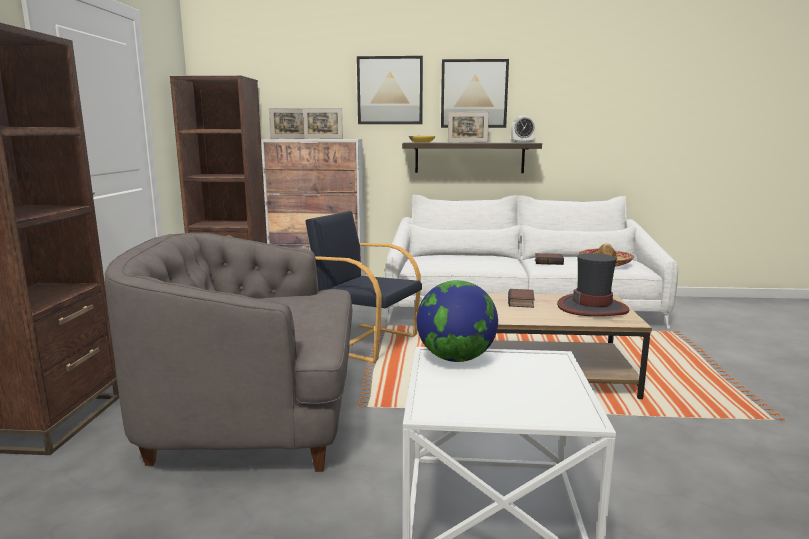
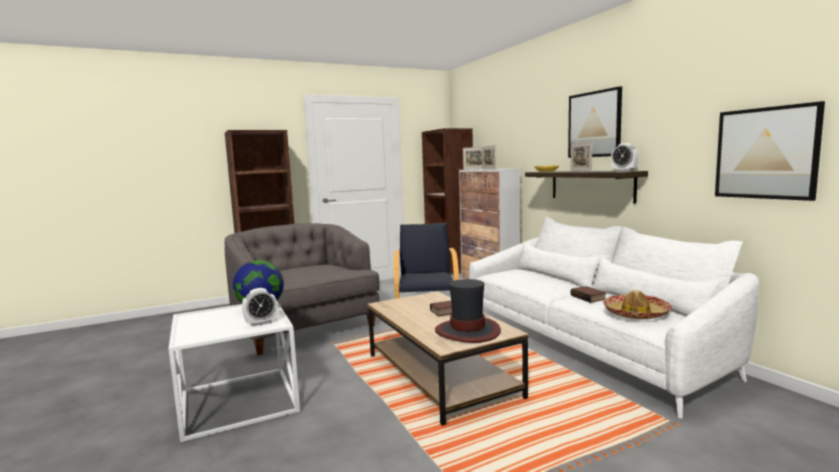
camera: 60 degrees right, 5 degrees down
picture [357,56,423,124] -> picture moved to [715,101,825,201]
none -> alarm clock [242,288,277,326]

